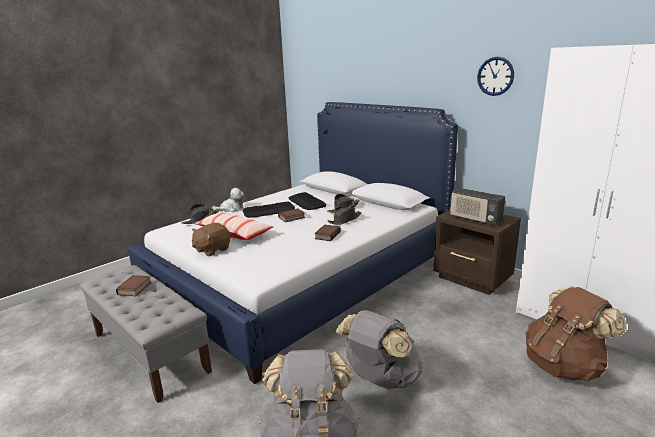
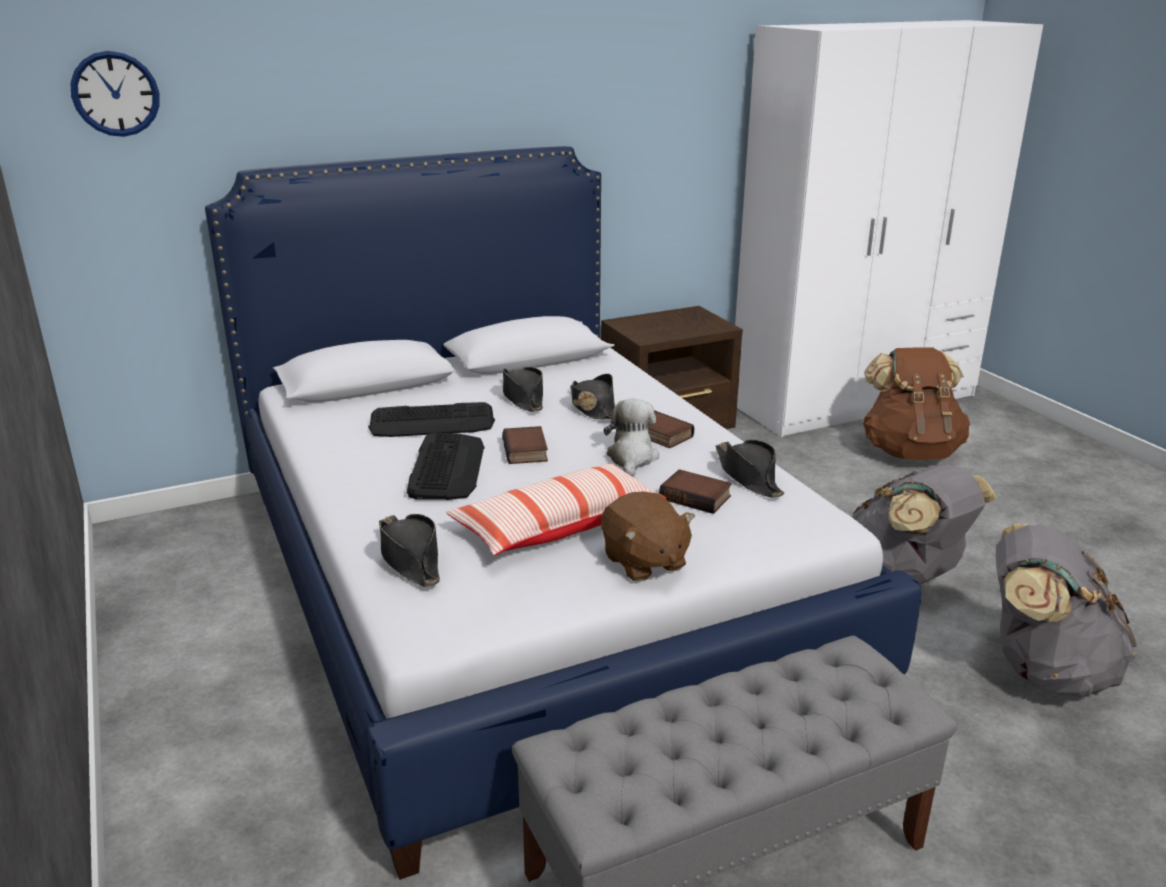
camera: 70 degrees left, 5 degrees up
book [116,275,152,296] -> book moved to [659,469,732,514]
plush toy [212,188,244,212] -> plush toy moved to [604,399,659,476]
radio [450,188,505,226] -> none
wall clock [477,57,514,96] -> wall clock moved to [70,51,160,137]
none -> black hat [716,440,785,498]

